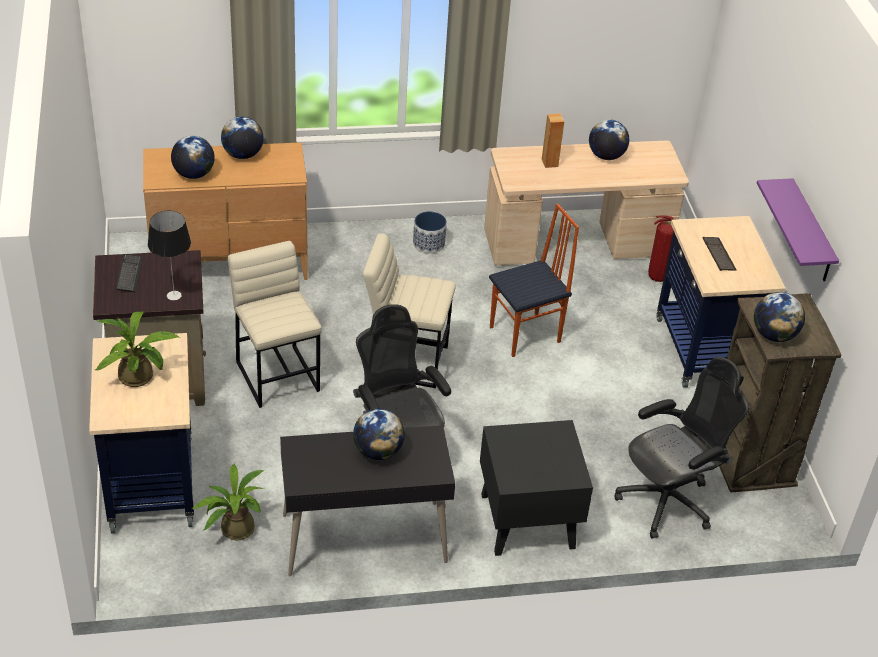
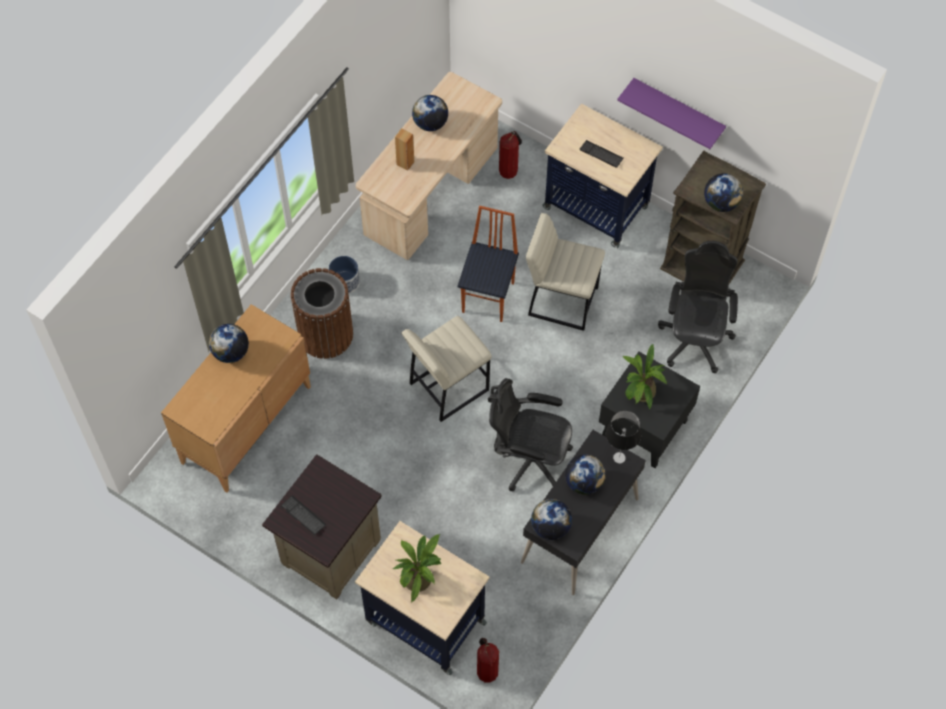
camera: 45 degrees left, 20 degrees up
table lamp [148,211,191,301] -> table lamp moved to [606,410,642,464]
globe [171,135,215,179] -> globe moved to [531,499,572,540]
potted plant [191,464,264,540] -> potted plant moved to [623,343,667,409]
beige chair [228,241,322,408] -> beige chair moved to [526,213,605,331]
none -> brown trash can [291,268,353,359]
none -> fire extinguisher [477,638,499,683]

